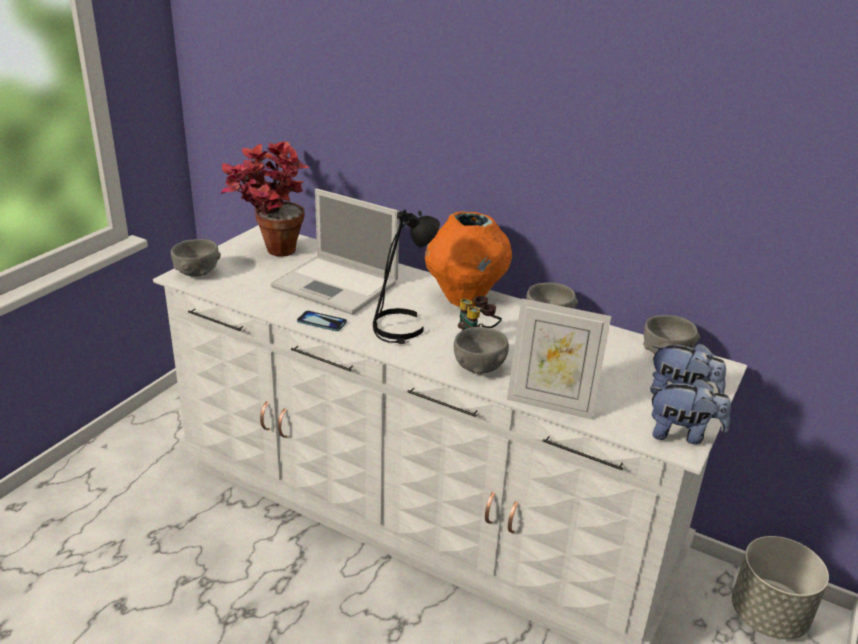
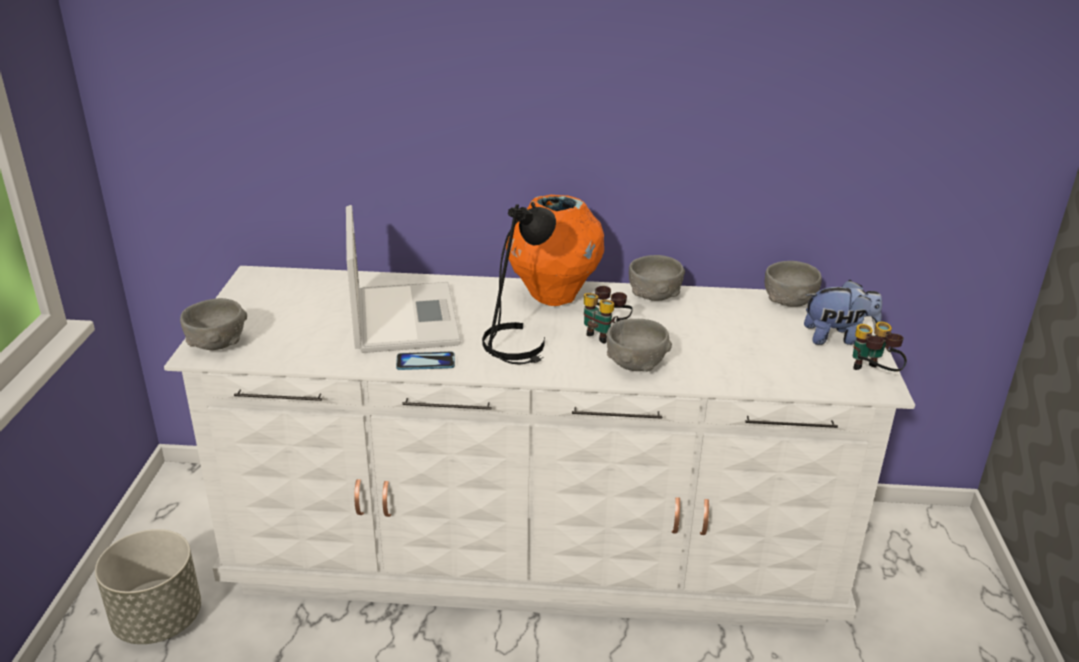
camera: 25 degrees left, 0 degrees up
potted plant [221,141,309,257] -> none
laptop [271,188,399,315] -> laptop turned 105 degrees counterclockwise [346,205,461,353]
picture frame [507,298,611,419] -> none
plush toy [650,378,731,444] -> binoculars [852,322,907,372]
grey planter [732,536,829,639] -> grey planter moved to [95,529,201,644]

